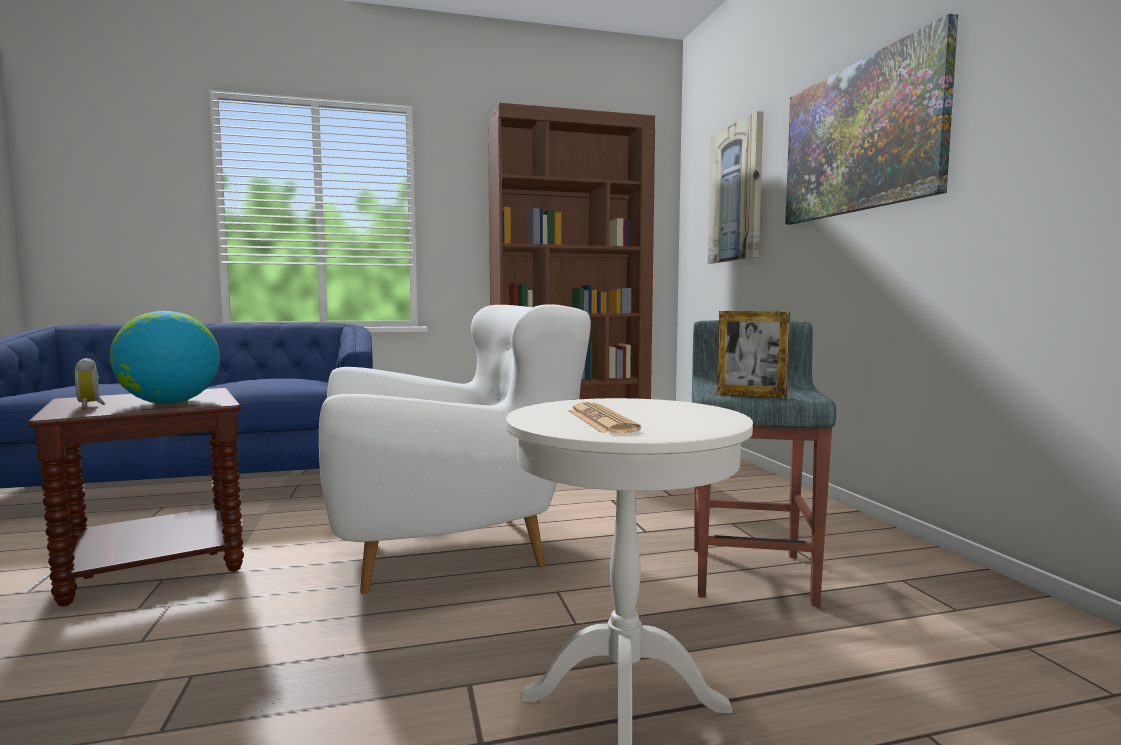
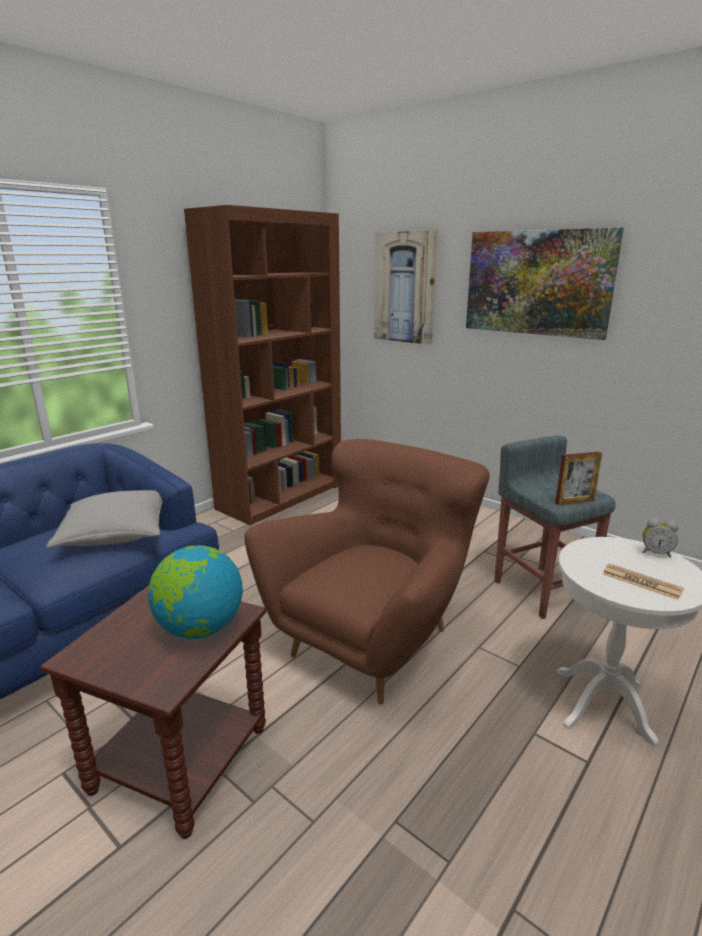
camera: 35 degrees left, 15 degrees up
alarm clock [75,358,105,408] -> alarm clock moved to [642,518,678,558]
white armchair [319,304,591,594] -> brown armchair [244,439,490,704]
none -> grey pillow [46,490,162,548]

